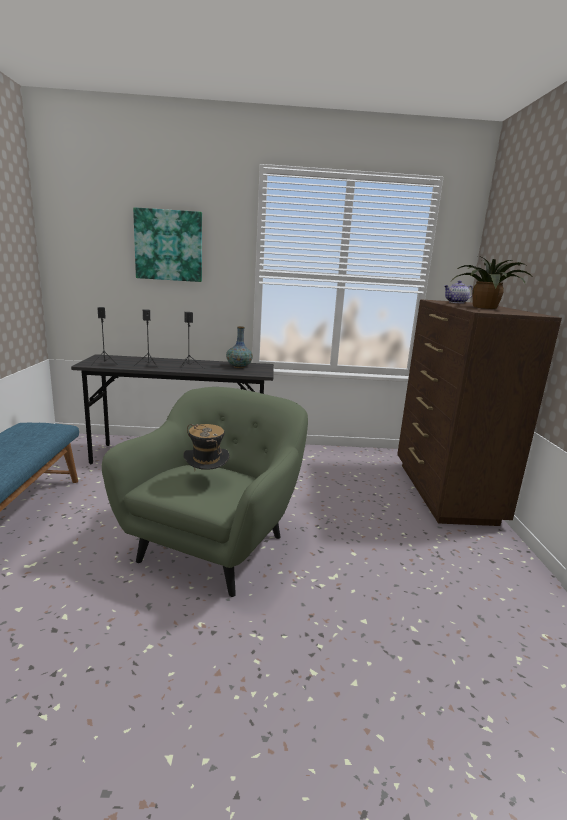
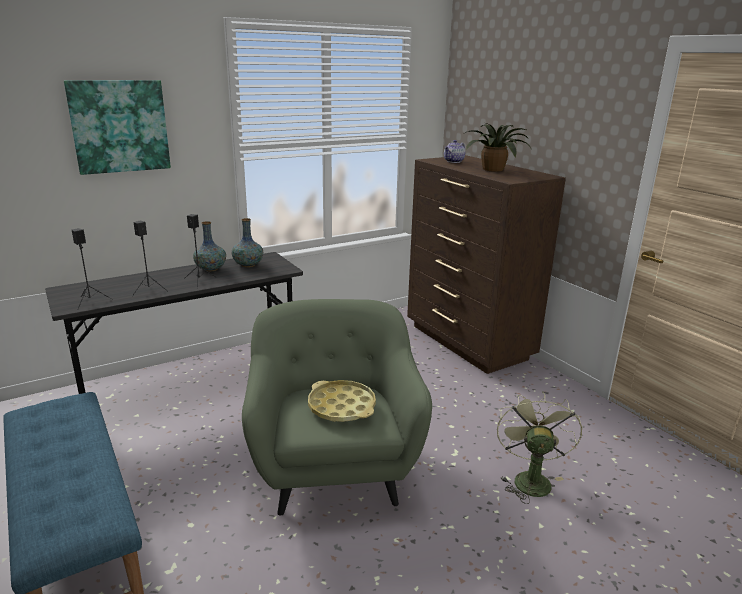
camera: 30 degrees left, 5 degrees up
hat [183,424,230,470] -> yellow tray [308,380,376,422]
none -> vase [193,221,226,272]
none -> green fan [497,391,582,504]

